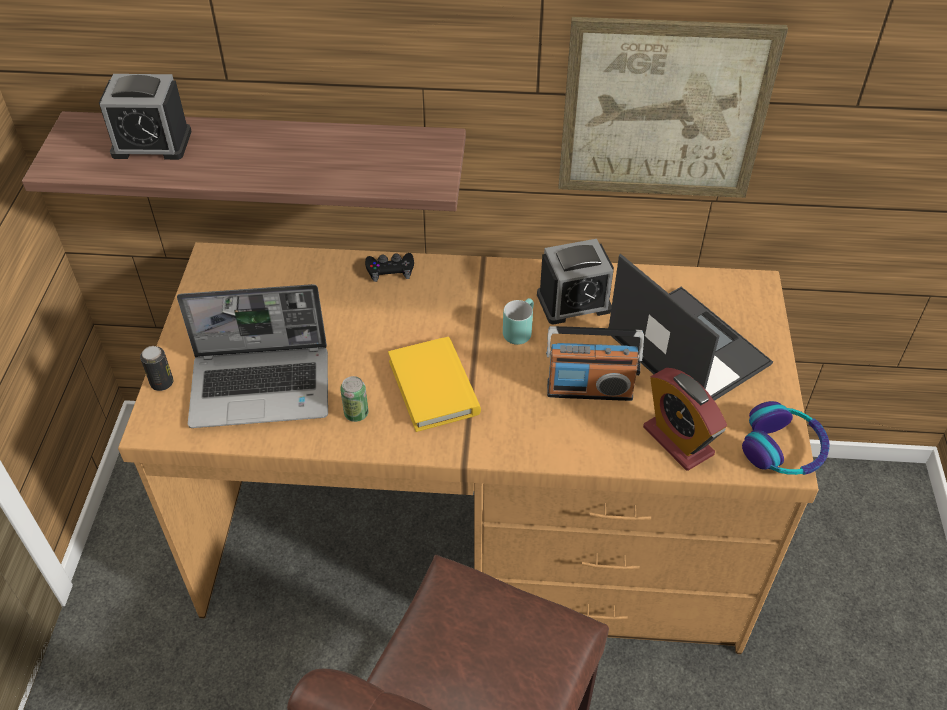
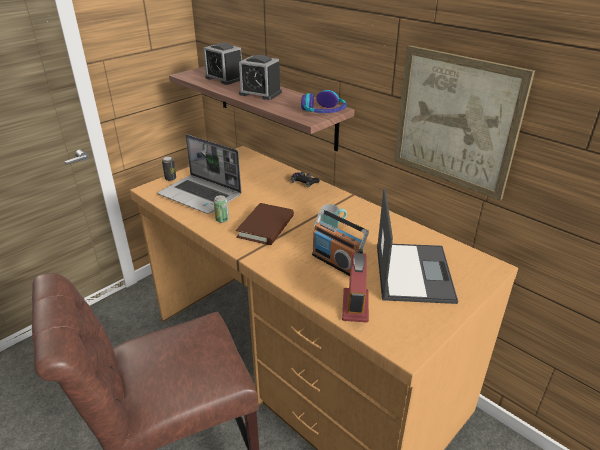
camera: 40 degrees right, 15 degrees down
yellow book [388,337,481,432] -> brown book [236,203,294,245]
alarm clock [537,239,614,325] -> alarm clock moved to [239,55,282,100]
headphones [742,401,830,475] -> headphones moved to [301,90,347,113]

